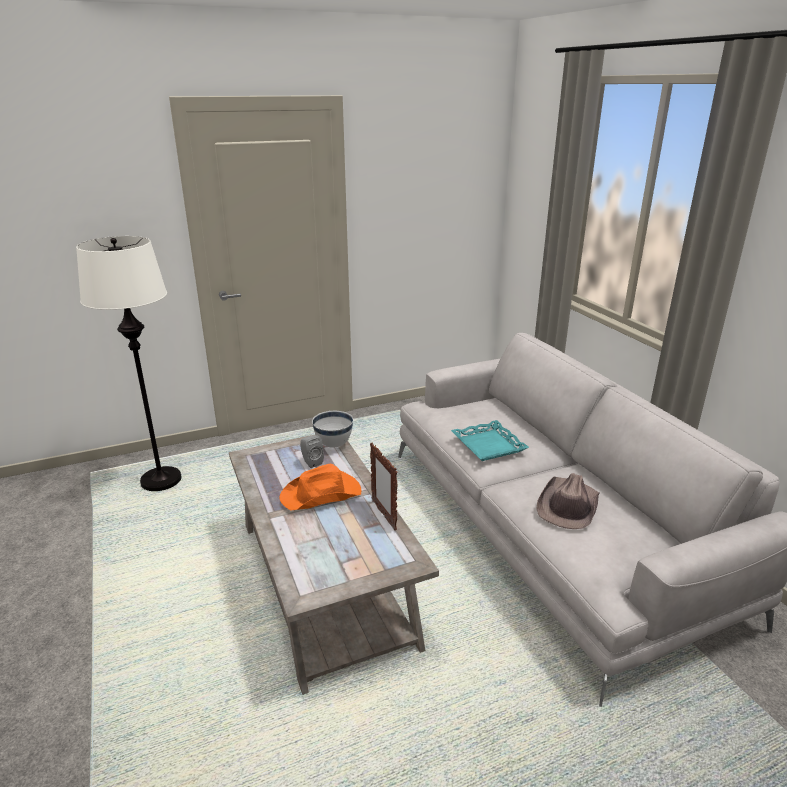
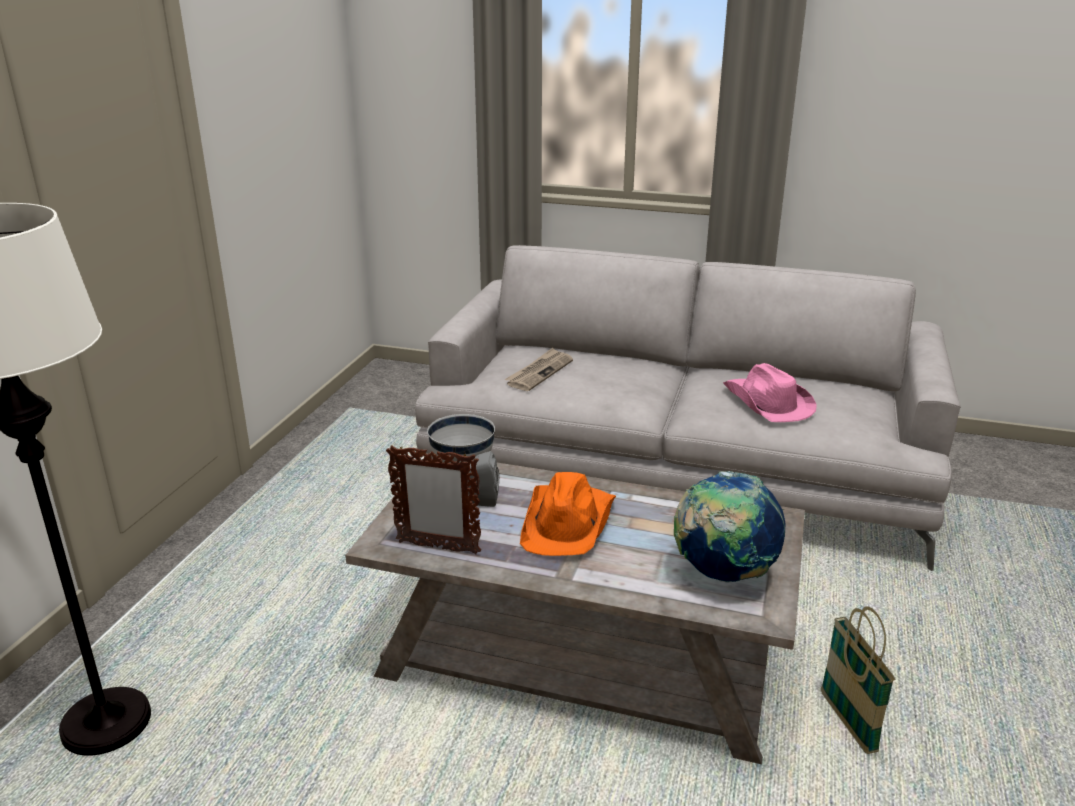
camera: 50 degrees left, 0 degrees up
picture frame [370,442,398,530] -> picture frame moved to [386,445,481,554]
turquoise tray [451,420,529,461] -> none
brown hat [536,473,600,529] -> pink hat [723,363,817,422]
none -> newspaper [505,348,573,391]
none -> globe [674,471,785,583]
none -> basket [821,606,895,754]

